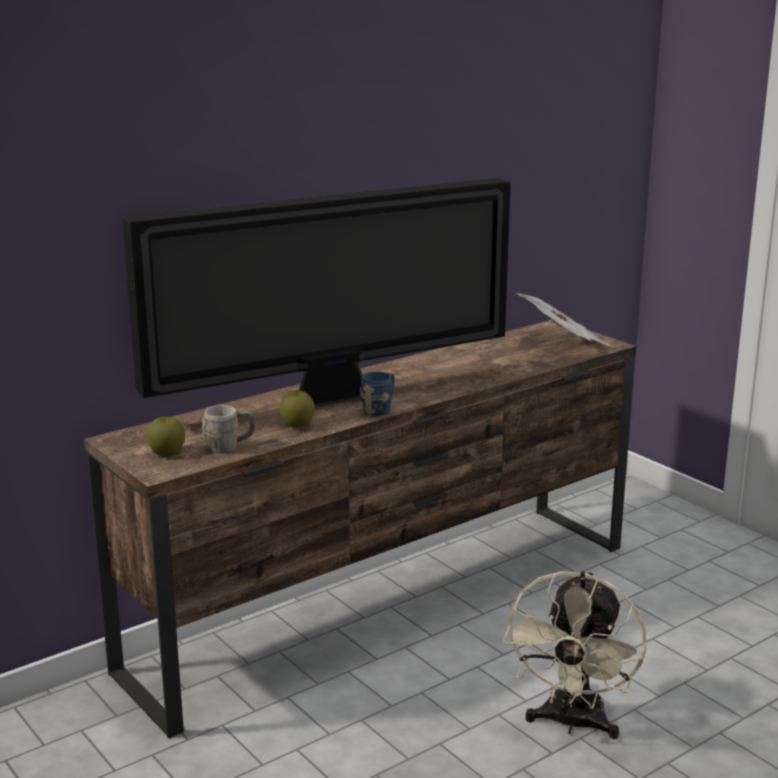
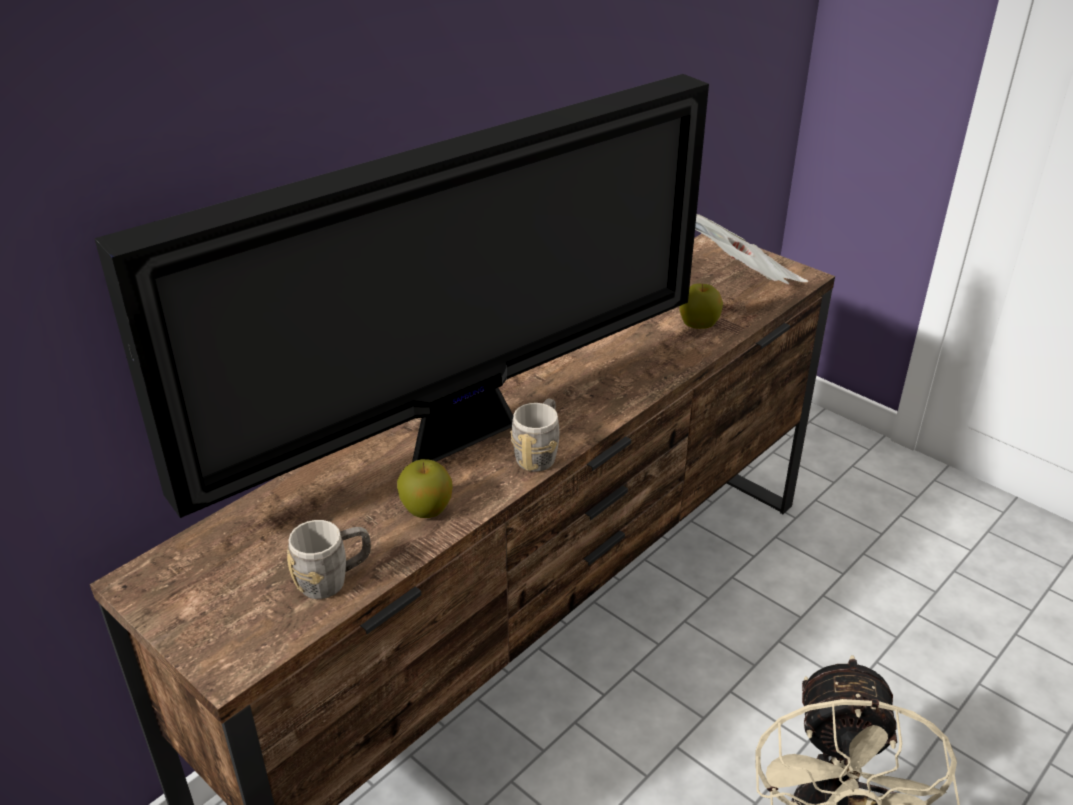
camera: 10 degrees left, 15 degrees up
apple [147,416,185,456] -> apple moved to [679,283,723,329]
blue mug [360,372,395,416] -> grey mug [510,398,560,472]

